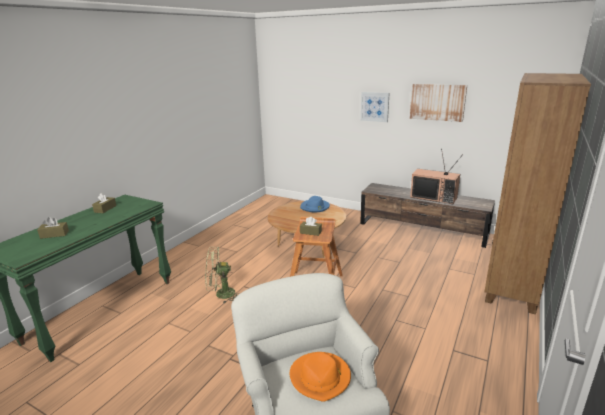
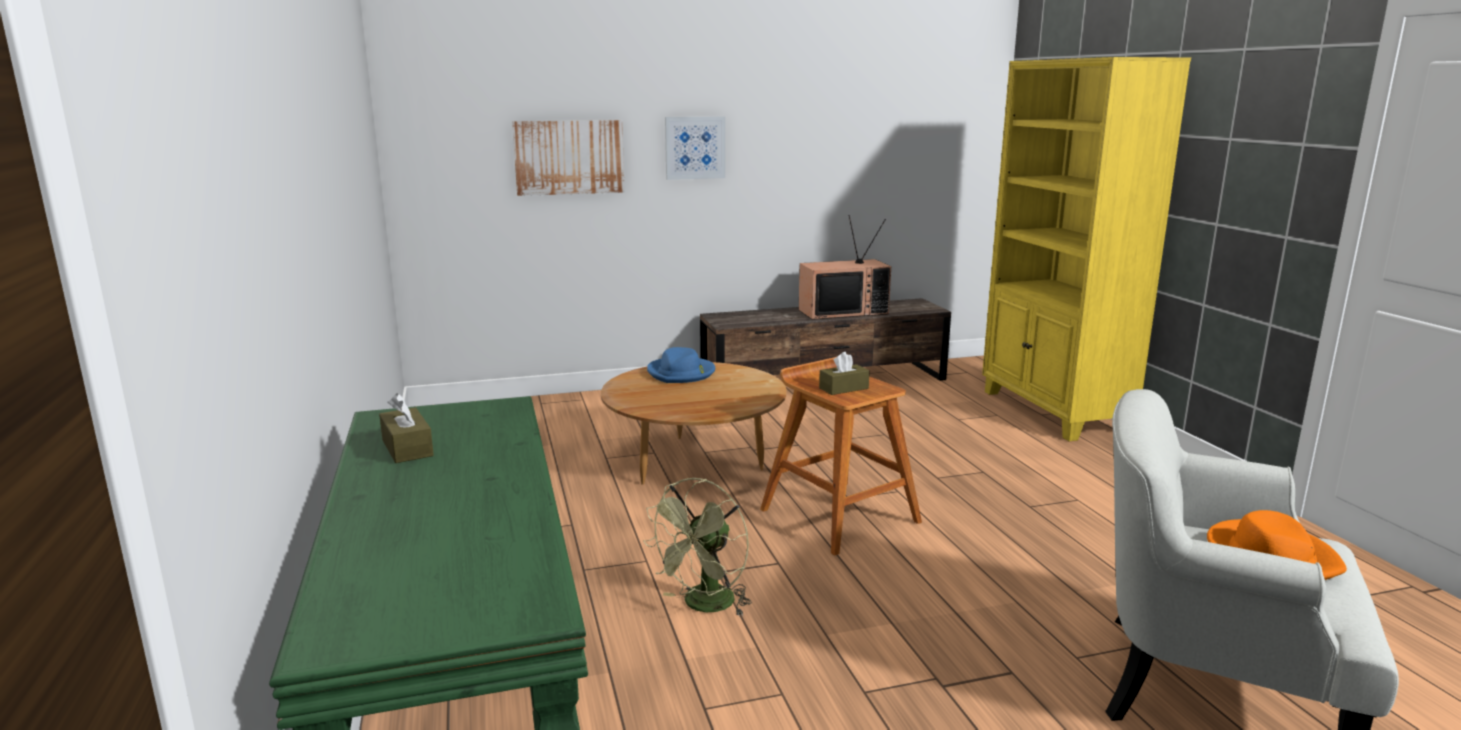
camera: 45 degrees left, 5 degrees down
brown tissue box [37,217,69,239] -> none
picture [410,84,467,122] -> picture moved to [512,120,625,196]
brown bookcase [484,73,591,314] -> yellow bookcase [982,57,1191,441]

